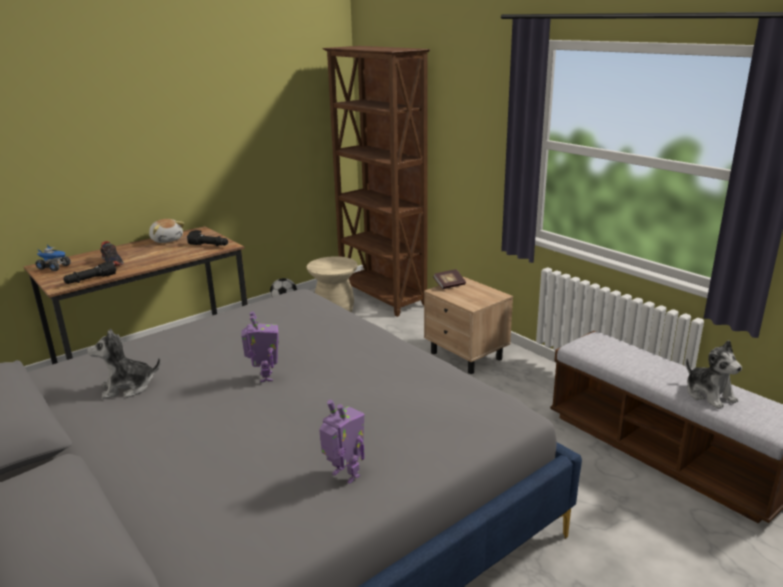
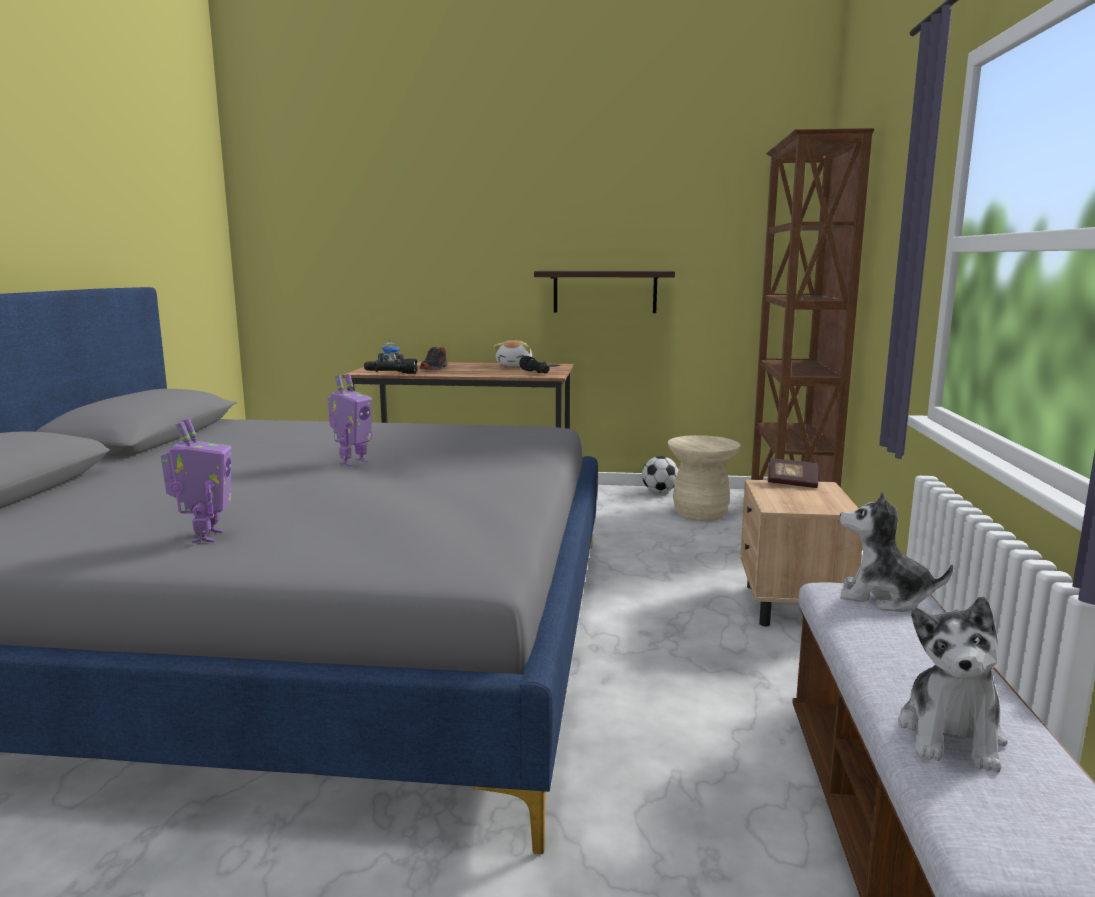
camera: 45 degrees right, 10 degrees down
plush toy [87,328,161,399] -> plush toy moved to [840,491,953,612]
none -> shelf [534,271,675,313]

